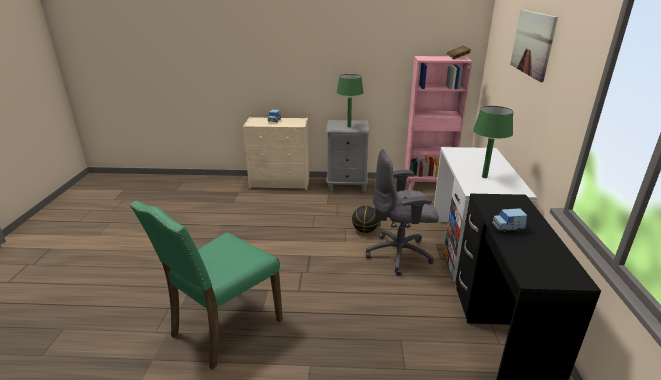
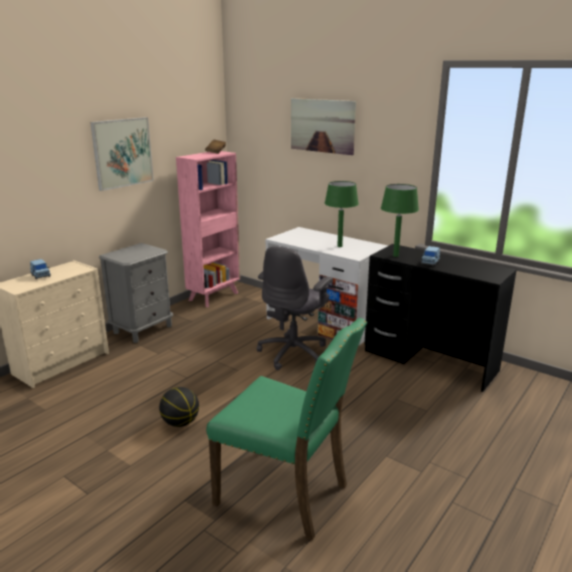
camera: 55 degrees left, 5 degrees down
green chair [130,201,283,370] -> green chair turned 45 degrees counterclockwise [206,318,367,540]
green table lamp [336,74,364,127] -> green table lamp moved to [381,184,419,257]
basketball [352,206,379,233] -> basketball moved to [159,387,199,427]
none -> picture [90,117,154,191]

